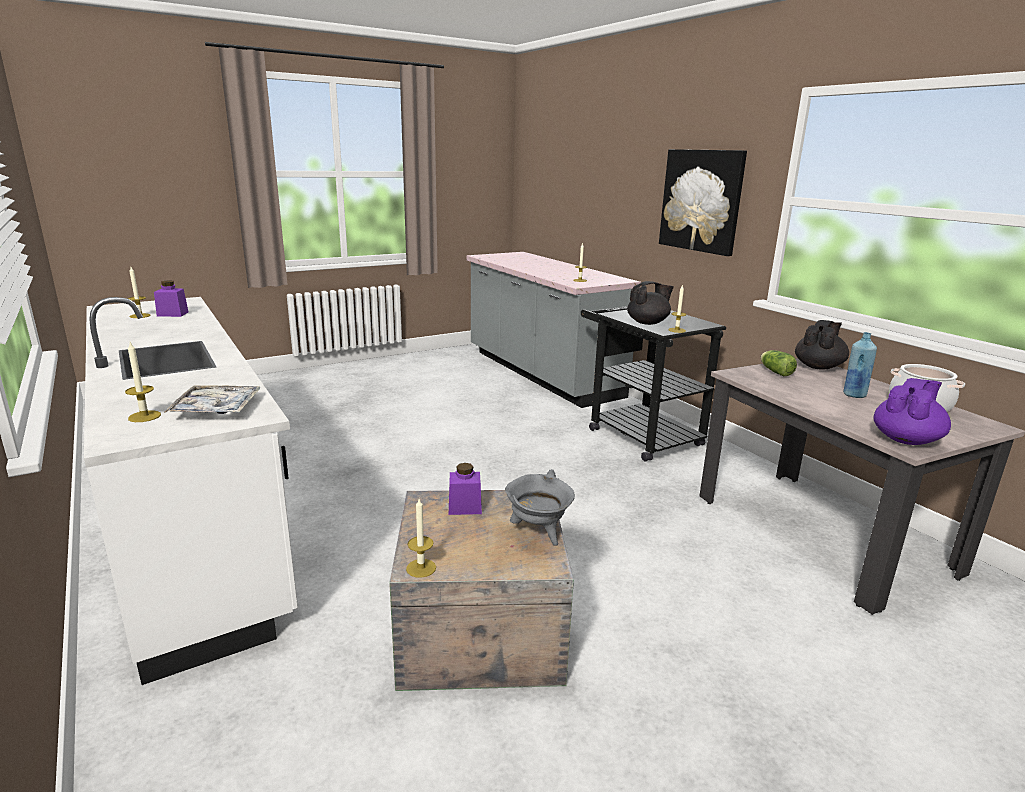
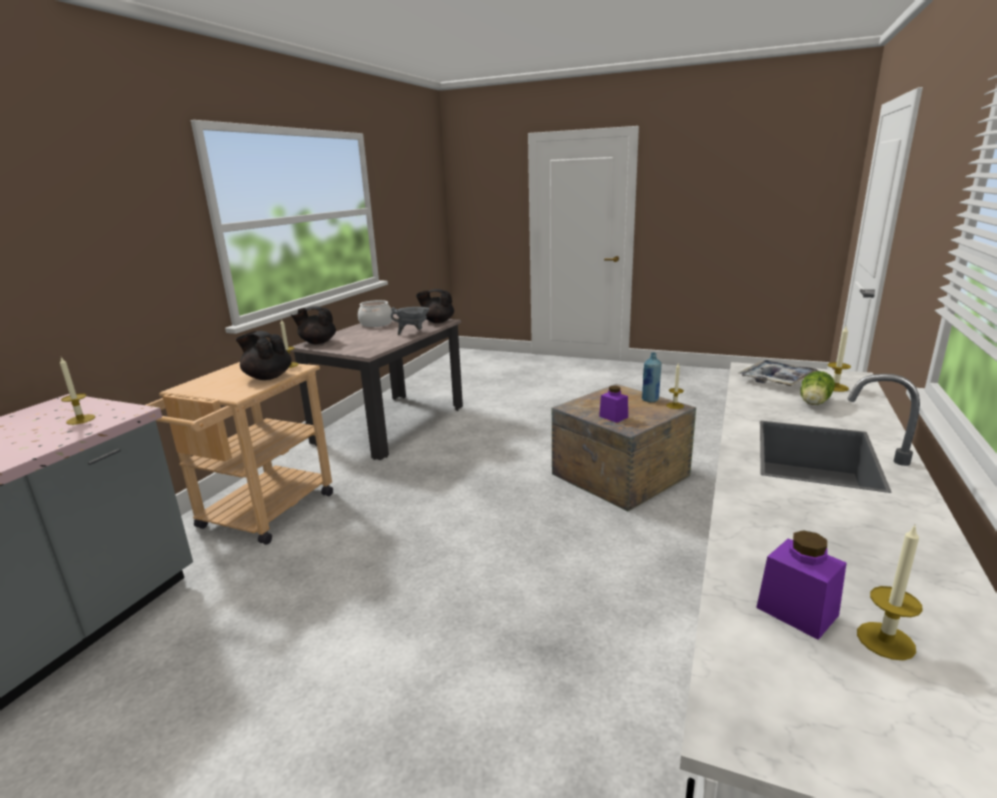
camera: 125 degrees left, 0 degrees up
grey cooking pot [505,469,575,546] -> grey cooking pot moved to [391,307,430,335]
black cart [581,306,726,461] -> beige cart [146,362,333,545]
picture [659,149,747,256] -> none
lettuce [760,350,797,376] -> lettuce moved to [800,371,835,405]
blue bottle [843,332,877,398] -> blue bottle moved to [642,352,661,402]
purple teapot [873,378,951,445] -> black teapot [416,289,454,323]

